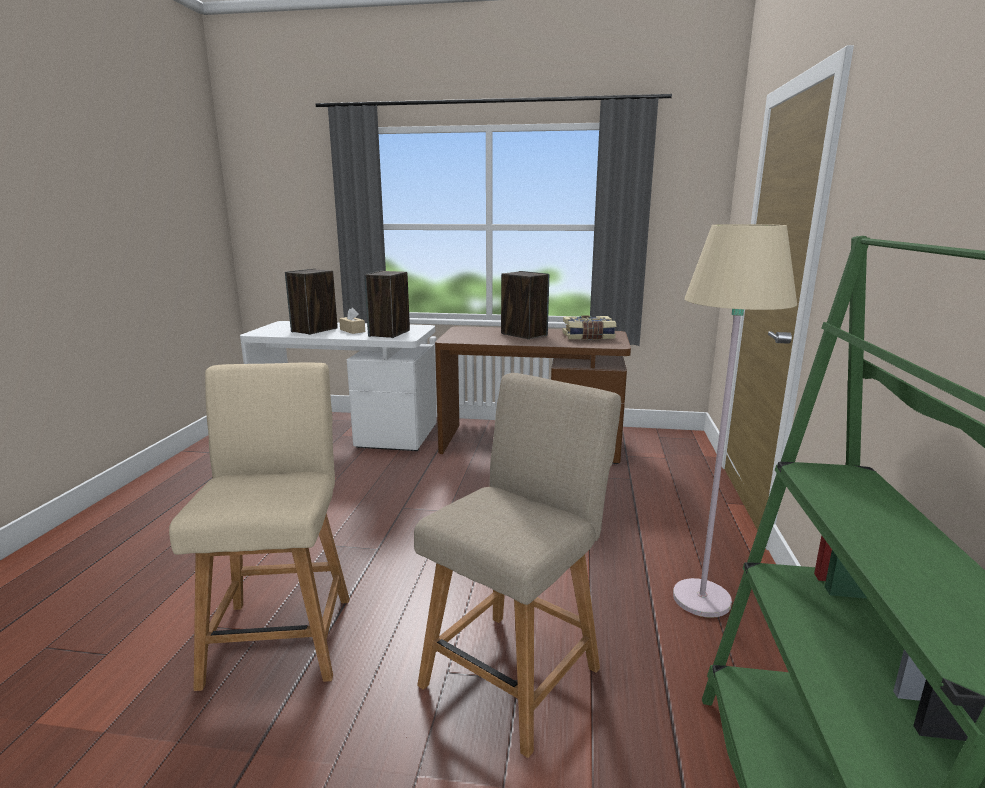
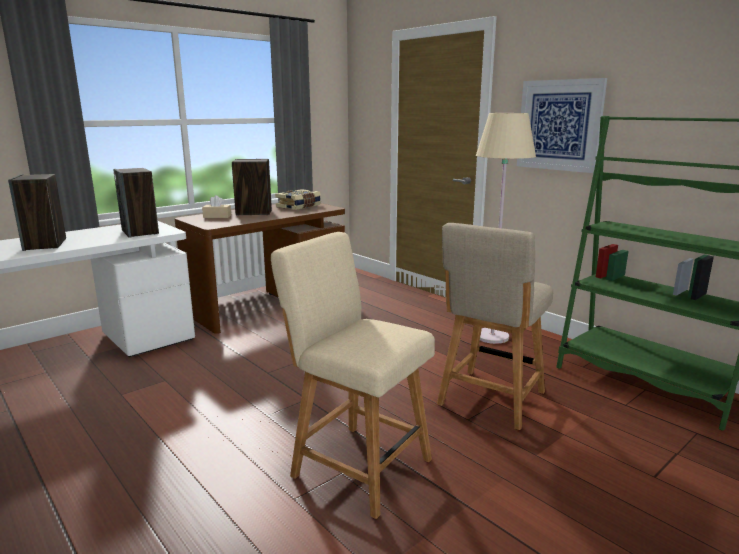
camera: 50 degrees left, 0 degrees up
beige tissue box [339,308,365,334] -> beige tissue box moved to [202,195,231,218]
beige chair [414,373,621,758] -> beige chair turned 135 degrees counterclockwise [437,223,553,430]
none -> picture [517,78,607,173]

